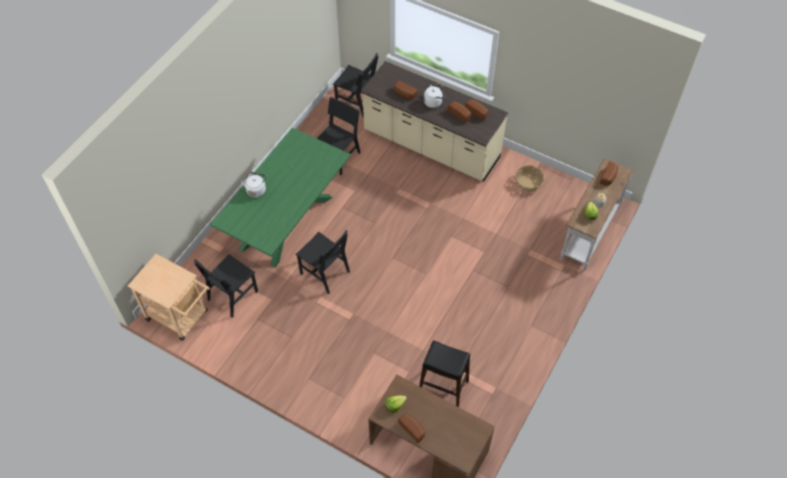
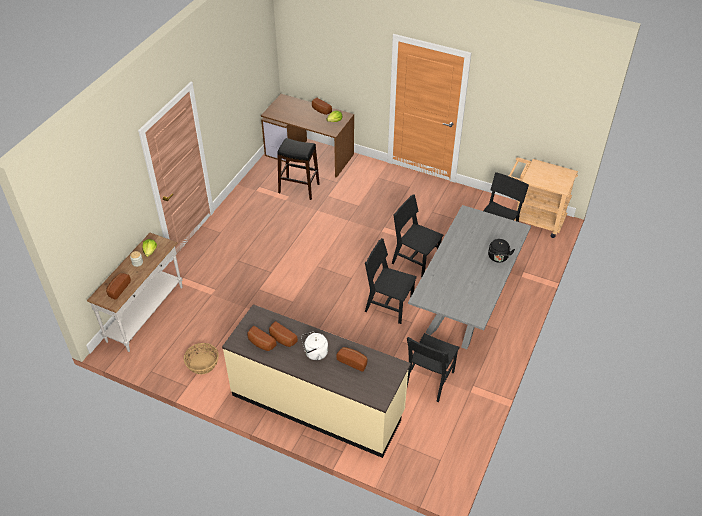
camera: 175 degrees right, 10 degrees down
green dining table [210,127,351,268] -> grey dining table [408,205,531,349]
white kettle [241,172,267,198] -> black kettle [488,239,515,263]
black chair [333,53,378,118] -> black chair moved to [365,238,417,324]

